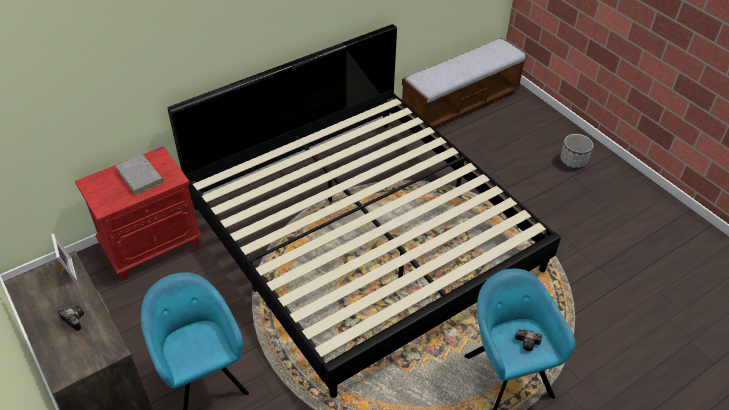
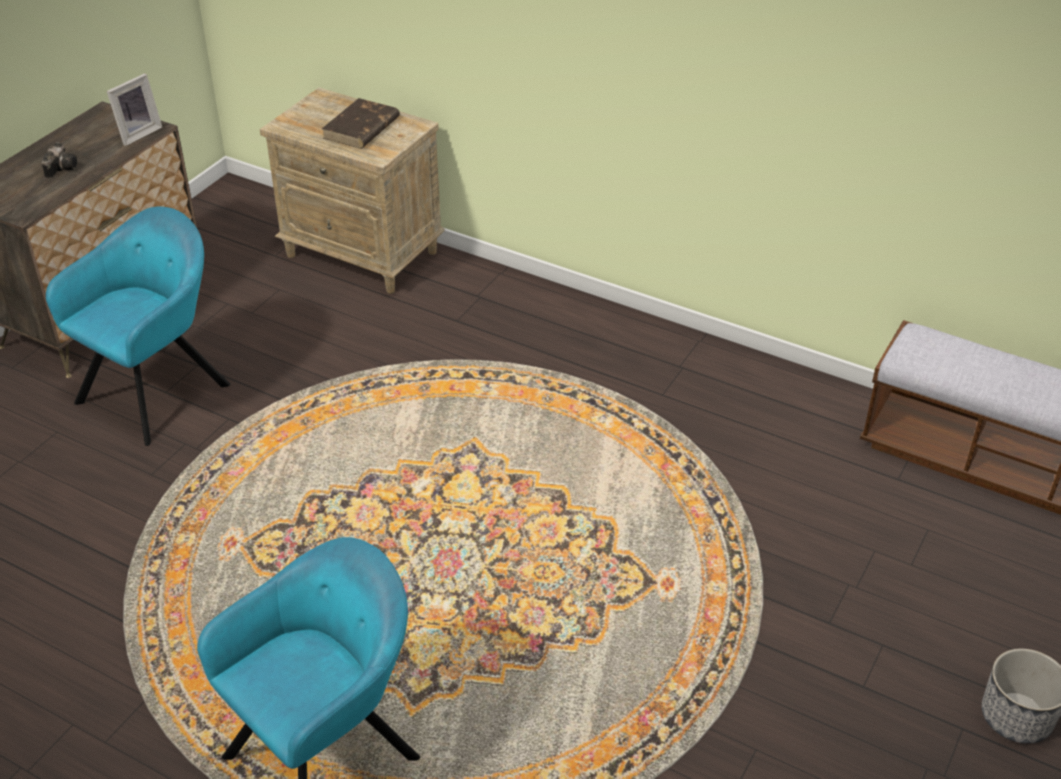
camera: 65 degrees right, 5 degrees down
red nightstand [75,146,203,280] -> beige nightstand [260,88,445,294]
grey book [116,155,164,195] -> brown book [322,98,400,149]
bed [167,24,561,398] -> none
camera [515,329,542,351] -> none

